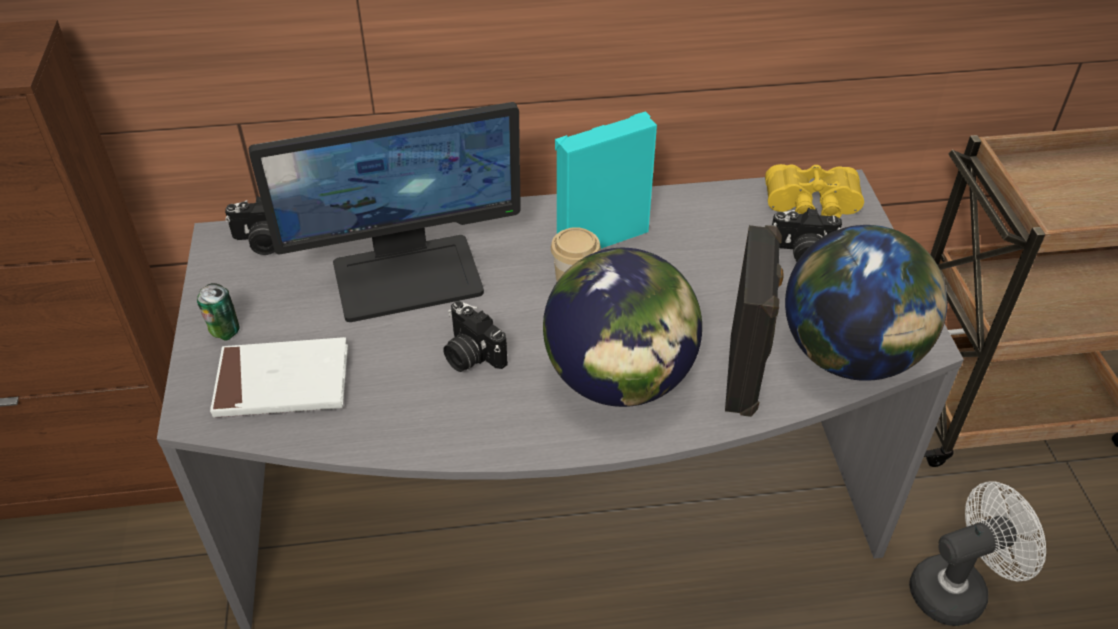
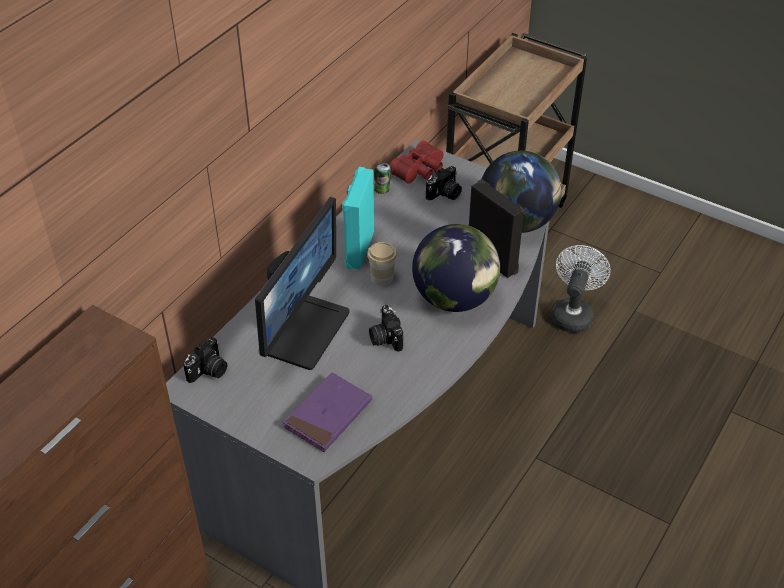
camera: 50 degrees left, 0 degrees up
can [197,283,240,341] -> can moved to [374,163,391,194]
white book [210,337,348,418] -> purple book [283,372,372,452]
camera [444,301,508,372] -> camera turned 75 degrees clockwise [369,305,403,352]
yellow binoculars [765,164,864,218] -> red binoculars [390,141,444,184]

